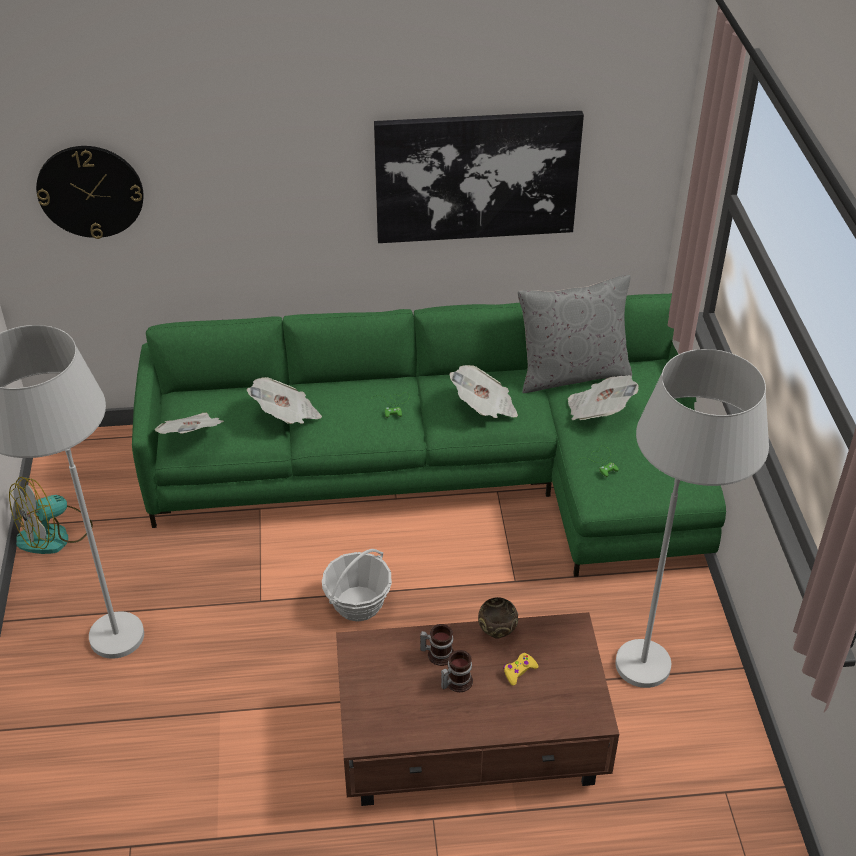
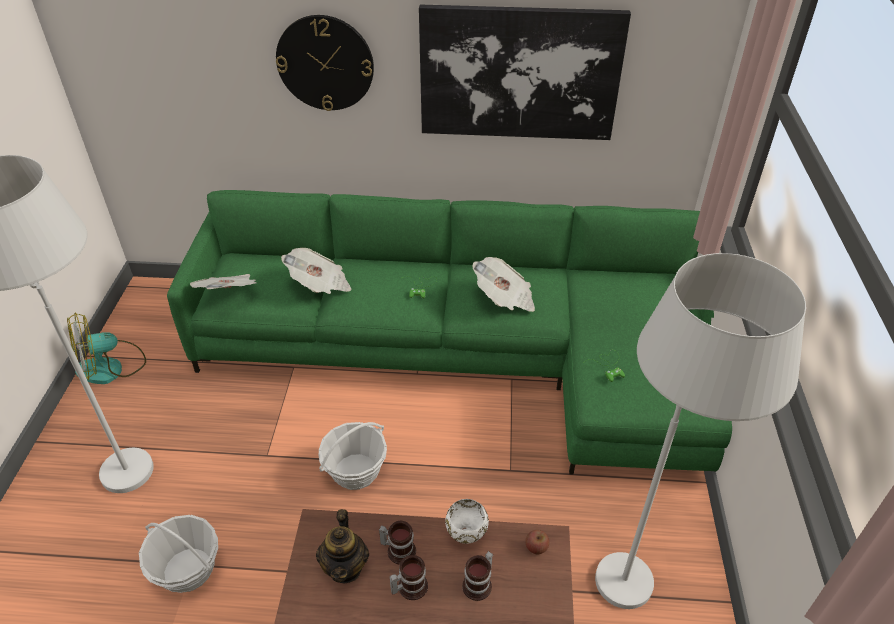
camera: 10 degrees right, 0 degrees up
wall clock [36,146,143,239] -> wall clock moved to [276,15,374,111]
brown bowl [478,597,518,639] -> white bowl [445,499,489,544]
yellow game controller [503,653,538,686] -> mug [462,551,493,601]
grey pillow [518,275,632,393] -> none
newspaper [568,375,639,420] -> none
none -> basket [139,515,218,593]
none -> teapot [316,509,369,583]
none -> apple [525,530,549,554]

